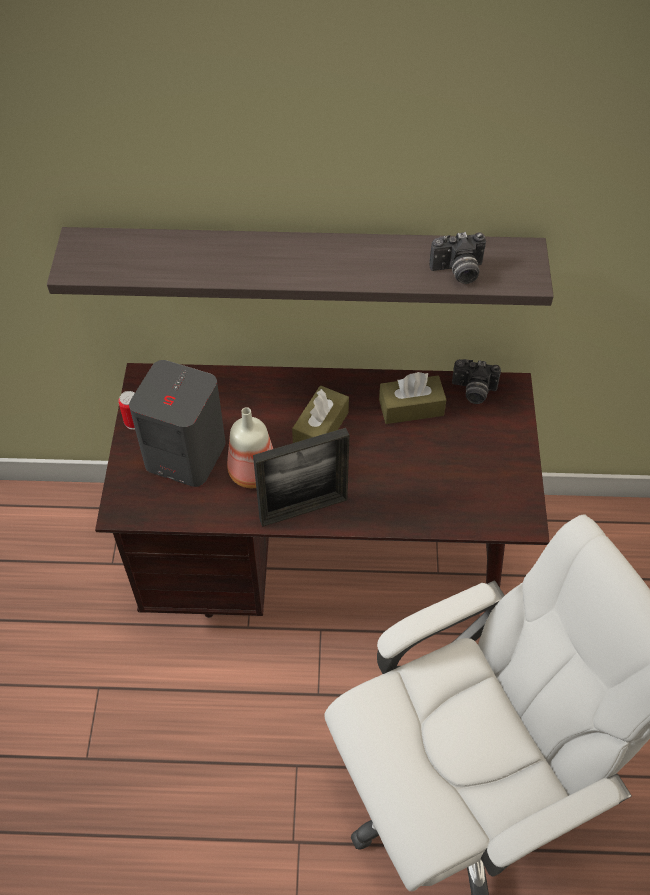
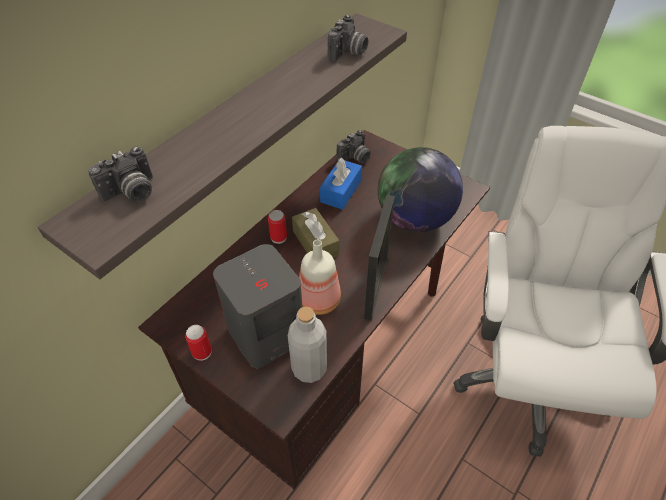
camera: 55 degrees left, 5 degrees down
brown tissue box [379,372,446,424] -> blue tissue box [320,158,362,210]
none -> camera [88,146,153,202]
none -> can [268,210,287,244]
none -> grey bottle [288,307,327,383]
none -> globe [378,147,463,232]

